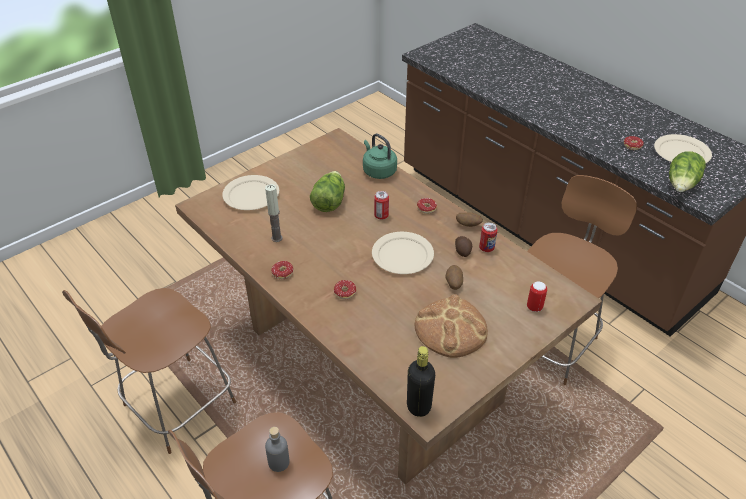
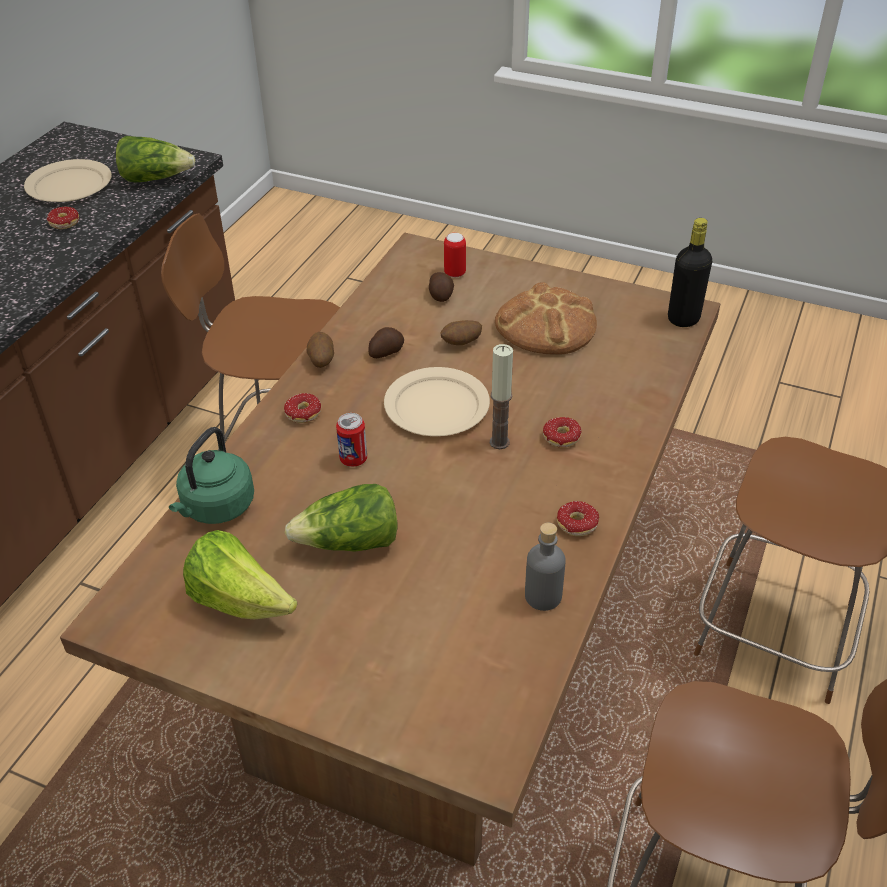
camera: 115 degrees left, 0 degrees up
beige plate [222,175,279,210] -> none
candle [265,184,283,242] -> candle moved to [490,344,513,449]
grey bottle [265,427,290,472] -> grey bottle moved to [525,523,566,611]
can [479,223,497,252] -> none
none -> lettuce [183,530,297,620]
none -> potato [429,272,454,302]

